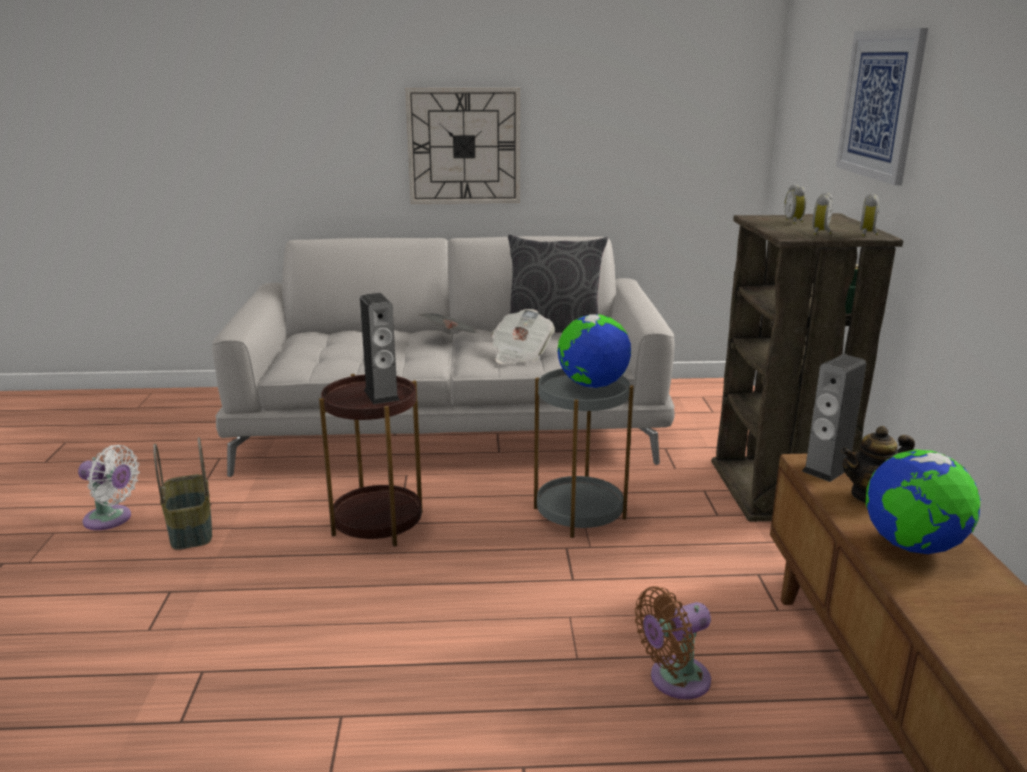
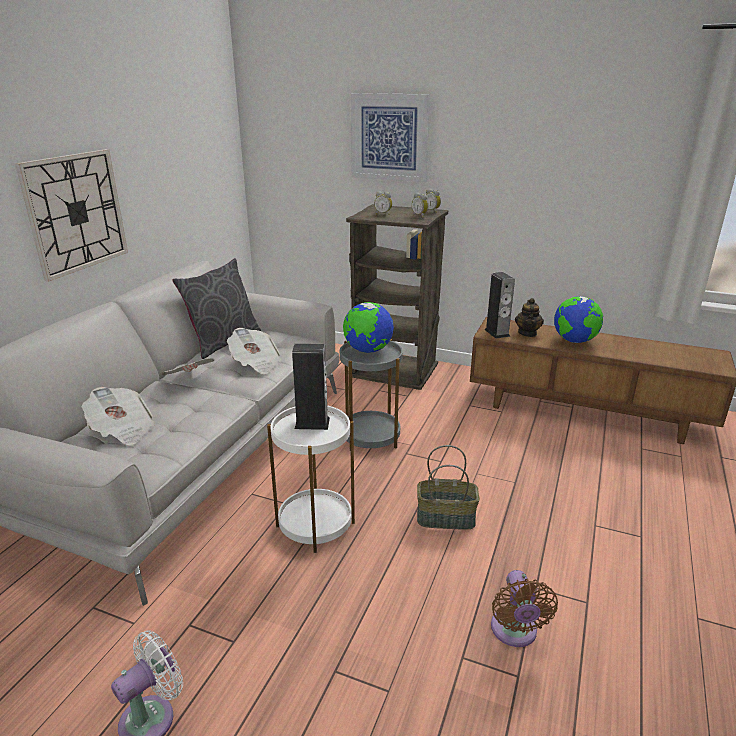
camera: 65 degrees left, 5 degrees up
basket [153,437,212,550] -> basket moved to [417,445,480,530]
brown side table [319,374,422,546] -> white side table [267,405,355,553]
brown fan [635,587,711,699] -> brown fan moved to [491,570,558,647]
none -> newspaper [82,387,155,446]

